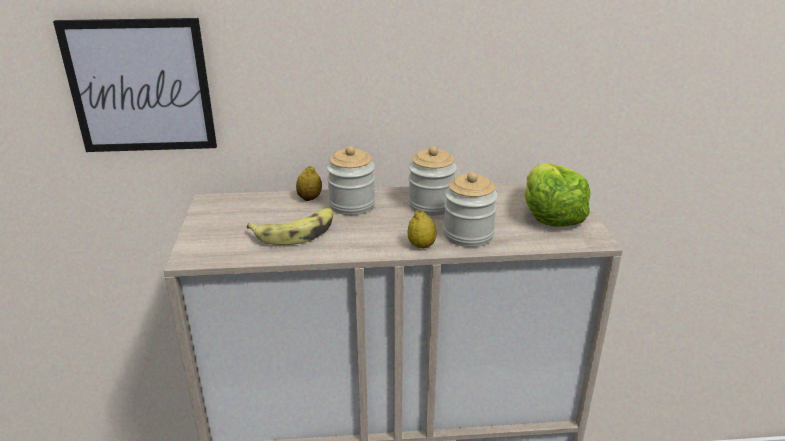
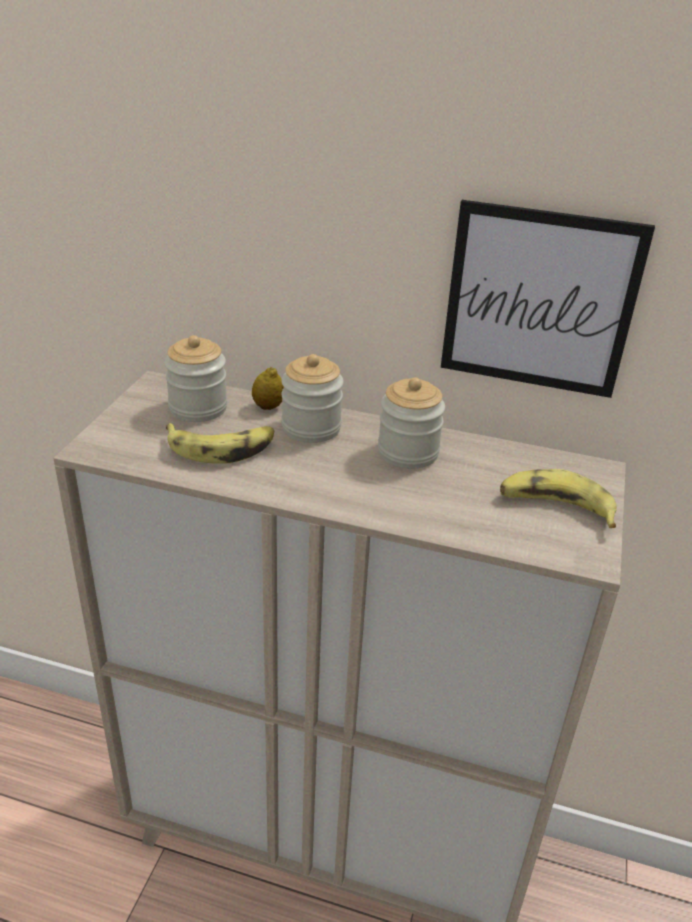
camera: 20 degrees right, 5 degrees up
picture [53,18,217,152] -> picture moved to [441,200,655,398]
lemon [408,210,437,248] -> none
jar [443,172,498,247] -> jar moved to [164,335,227,422]
lettuce [524,163,591,227] -> banana [500,469,617,528]

